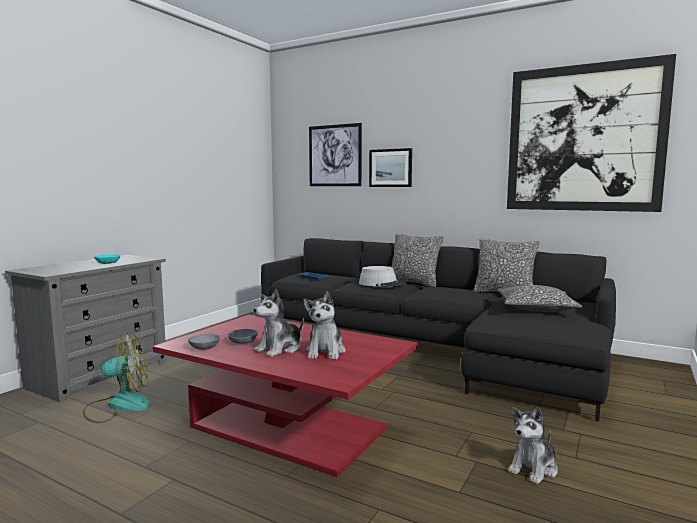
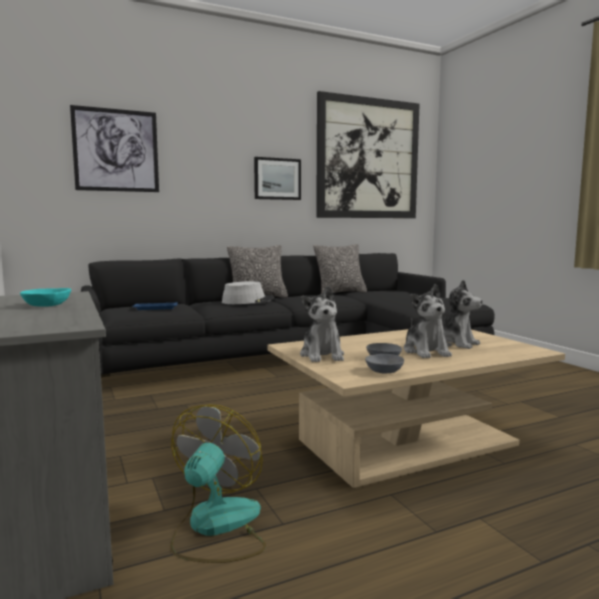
camera: 55 degrees left, 0 degrees up
red coffee table [153,315,418,477] -> beige coffee table [267,329,565,488]
picture [369,148,412,187] -> picture moved to [254,157,301,200]
pillow [498,285,582,312] -> none
plush toy [508,407,558,484] -> plush toy moved to [300,286,344,362]

